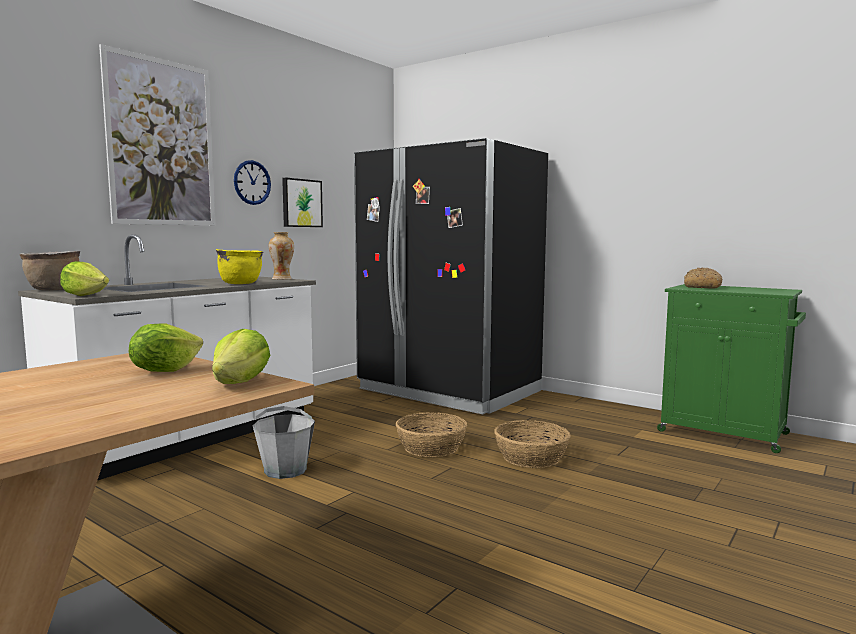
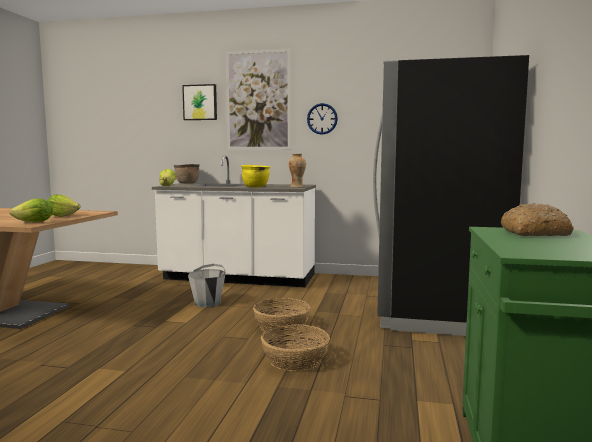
camera: 65 degrees right, 0 degrees up
picture [282,178,323,227] -> picture moved to [182,84,217,120]

